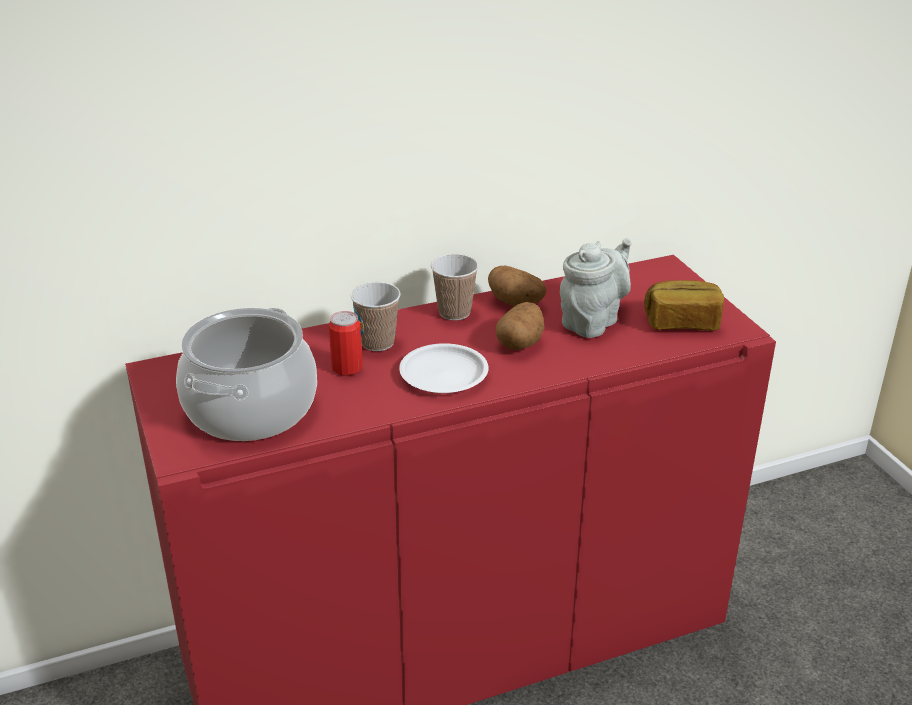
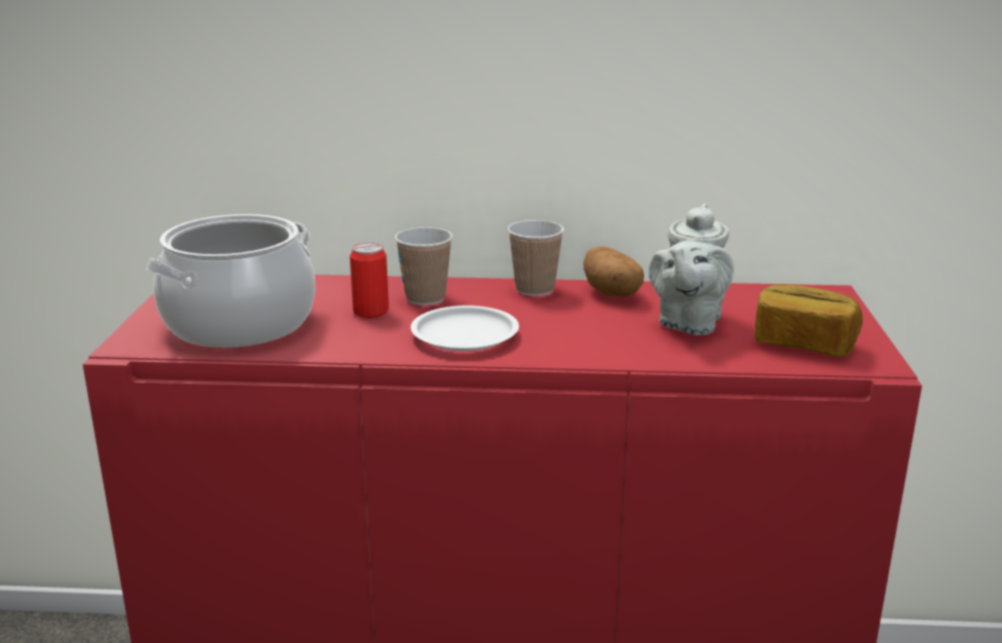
camera: 25 degrees right, 10 degrees down
potato [495,302,544,350] -> none
grey teapot [560,238,632,338] -> grey teapot turned 135 degrees clockwise [649,204,734,335]

